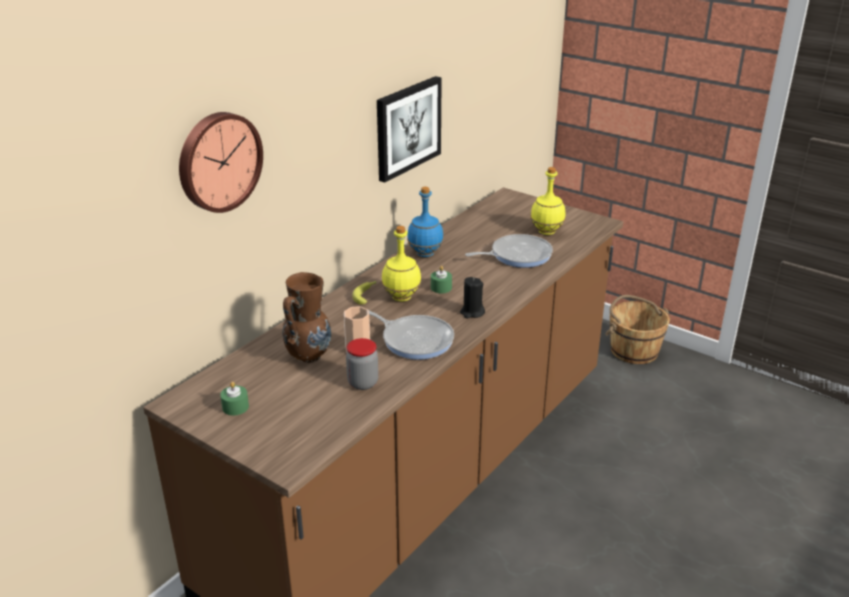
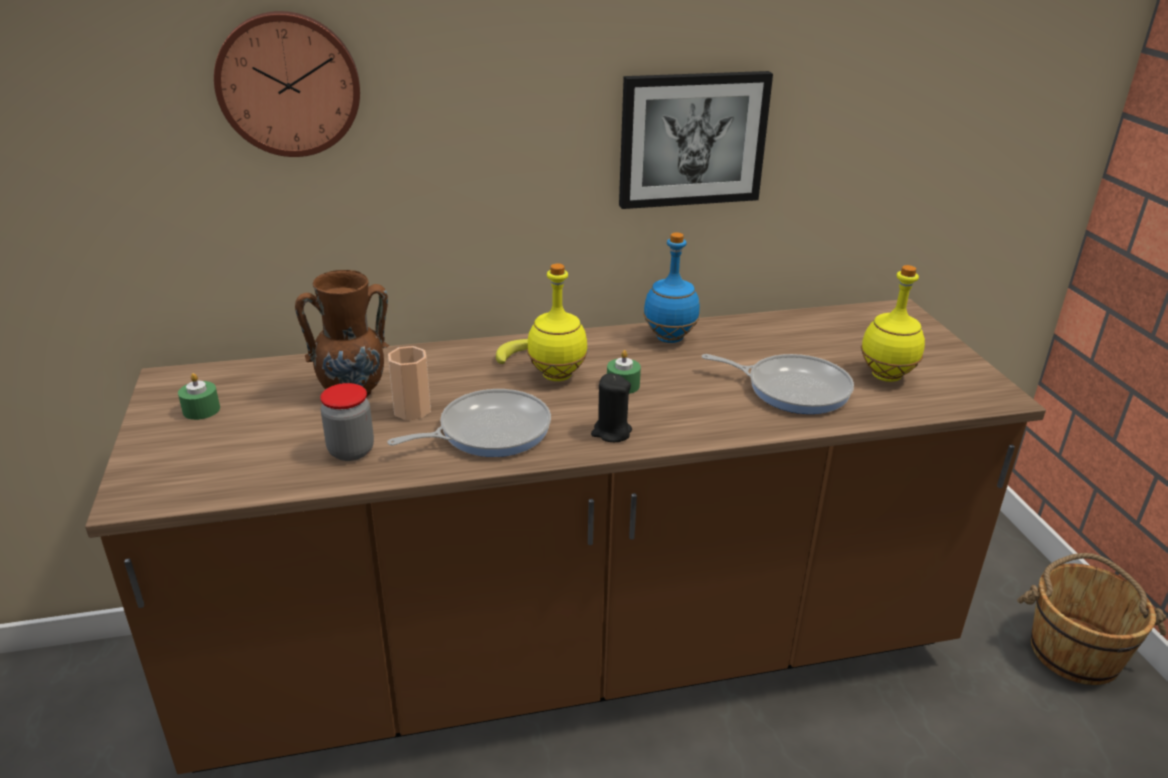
camera: 40 degrees right, 0 degrees up
frying pan [368,310,454,360] -> frying pan turned 105 degrees counterclockwise [387,389,551,457]

